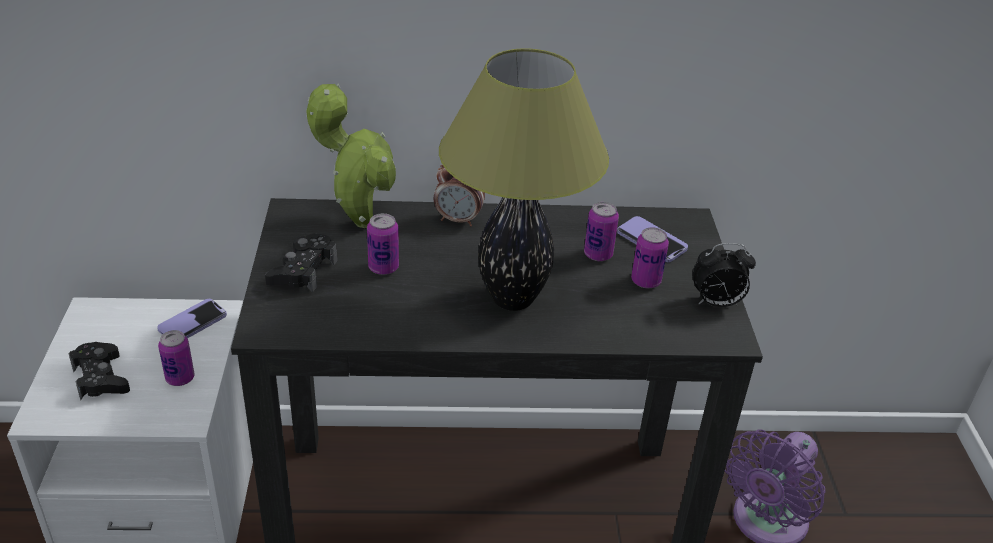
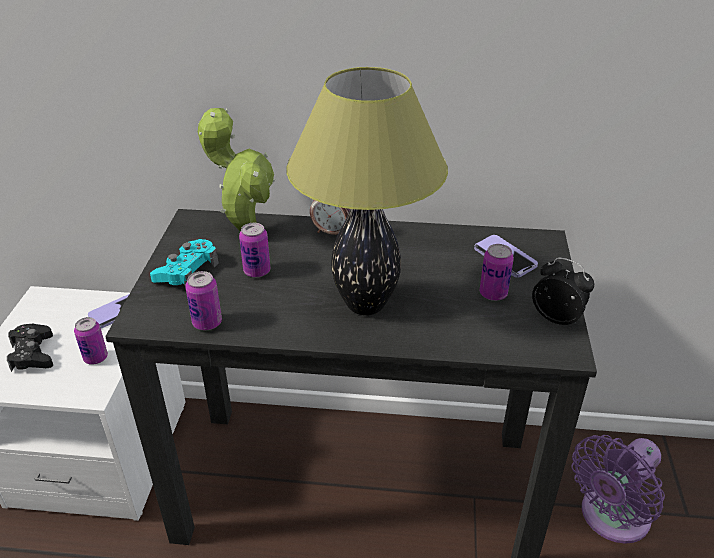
camera: 10 degrees right, 0 degrees up
black game controller [265,233,338,292] -> turquoise game controller [150,239,219,286]
can [584,202,619,261] -> can moved to [185,271,222,330]
alarm clock [692,243,756,307] -> alarm clock turned 150 degrees counterclockwise [532,257,594,325]

